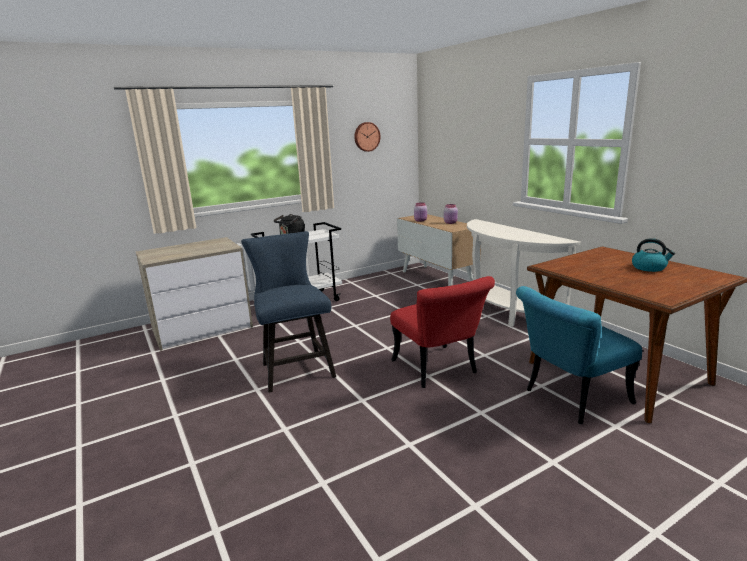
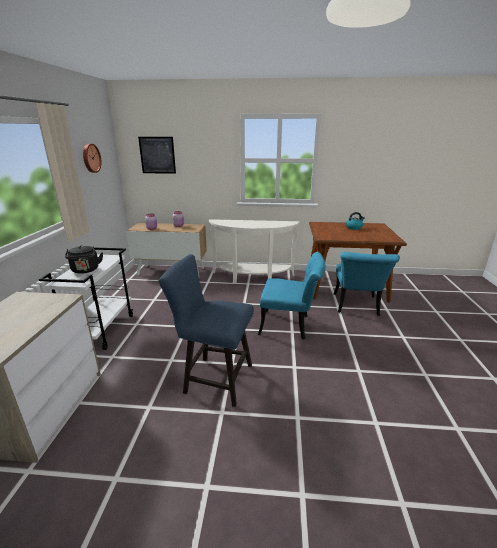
camera: 55 degrees left, 5 degrees up
red chair [390,276,495,388] -> turquoise chair [258,252,325,340]
none -> picture [138,137,176,174]

